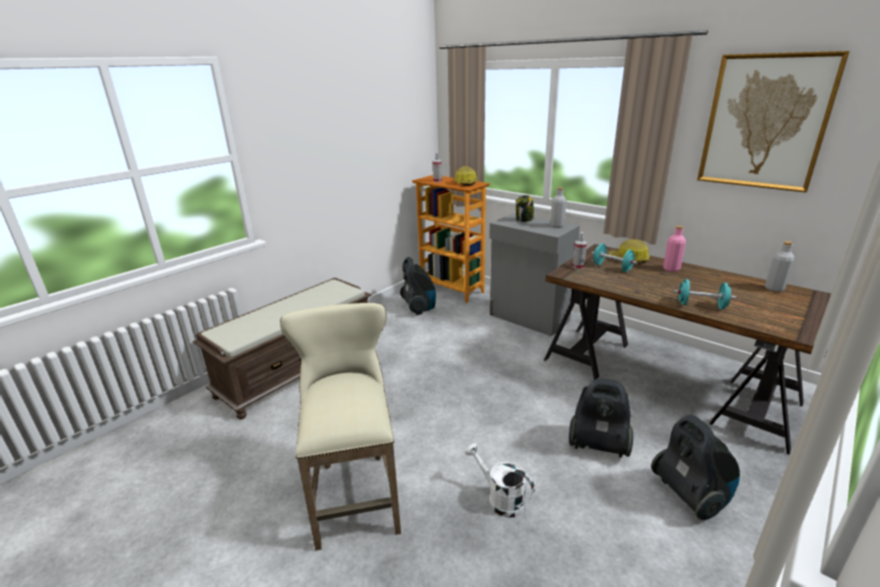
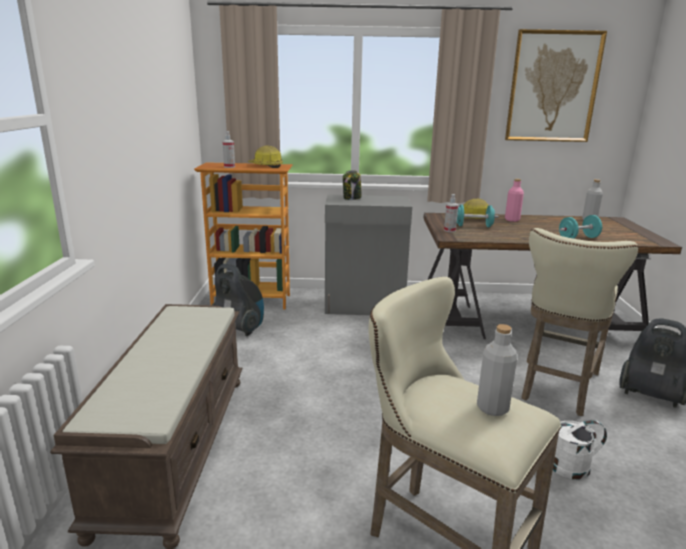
camera: 40 degrees left, 5 degrees down
grey bottle [550,187,566,228] -> grey bottle moved to [477,324,517,416]
vacuum cleaner [569,378,633,458] -> beige stool [521,228,639,416]

